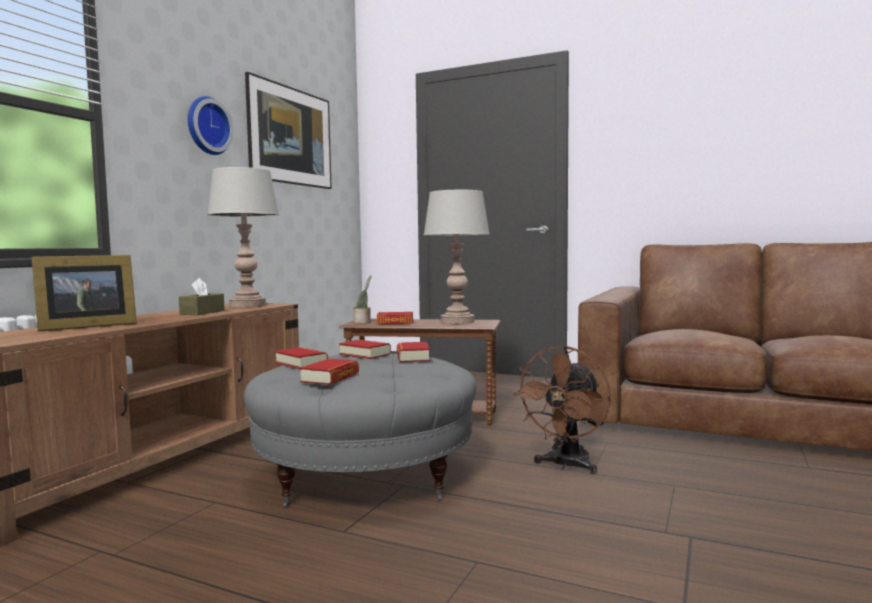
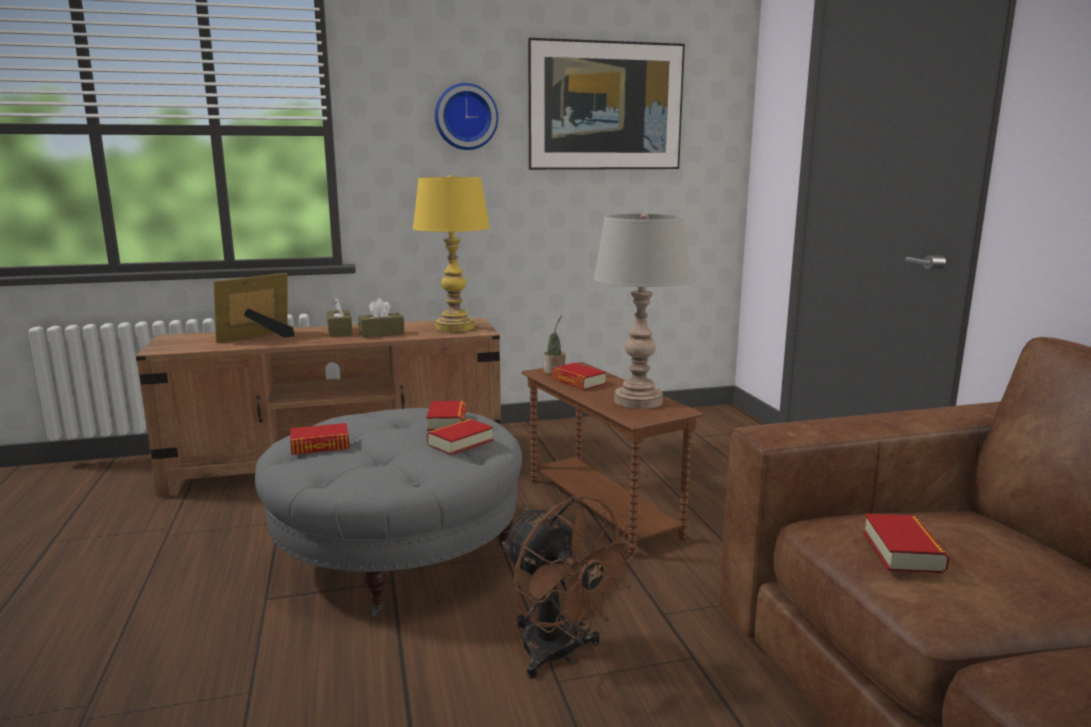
camera: 50 degrees right, 10 degrees up
picture frame [31,255,137,331] -> picture frame turned 120 degrees clockwise [214,273,294,343]
grey table lamp [207,167,279,307] -> yellow table lamp [413,175,490,332]
book [275,347,328,369] -> book moved to [863,514,950,573]
brown fan [513,346,611,474] -> brown fan turned 120 degrees counterclockwise [502,496,639,679]
none -> brown tissue box [327,297,353,337]

